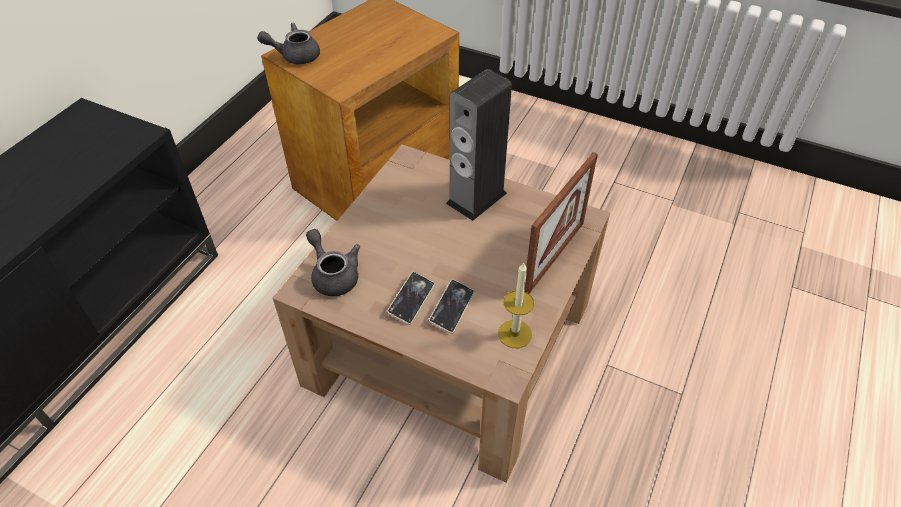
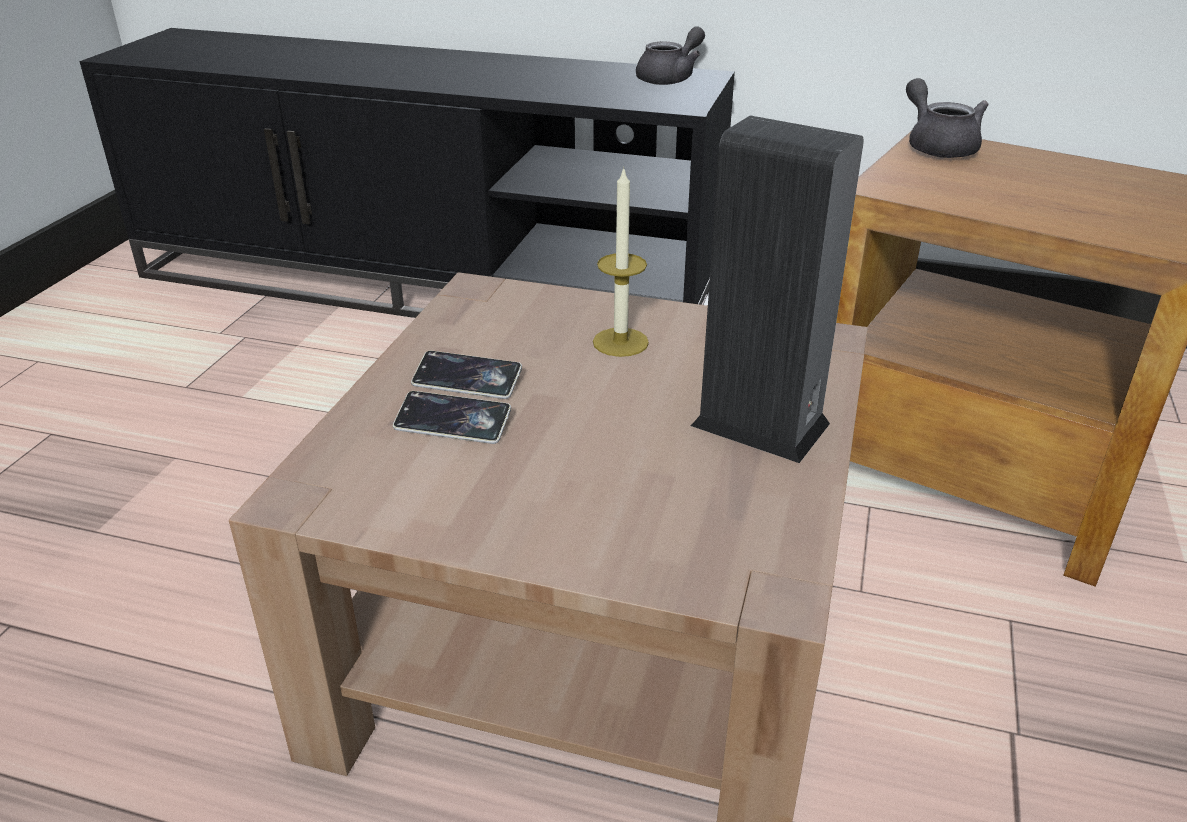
camera: 80 degrees right, 15 degrees down
grey teapot [306,229,360,296] -> grey teapot moved to [636,26,705,85]
candle [498,263,534,348] -> candle moved to [593,166,649,357]
picture frame [524,152,598,294] -> none

